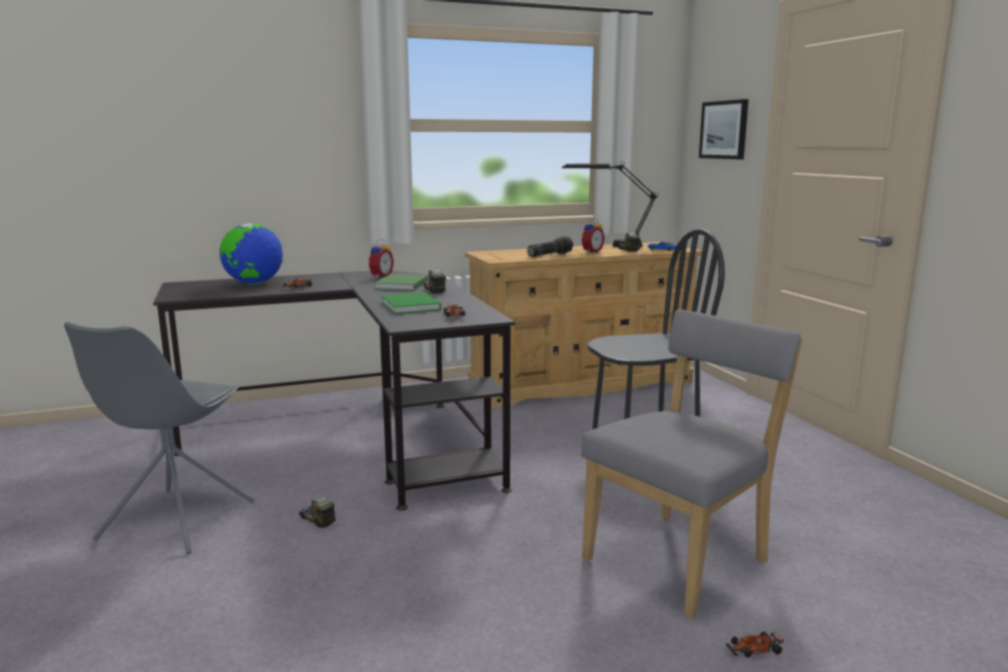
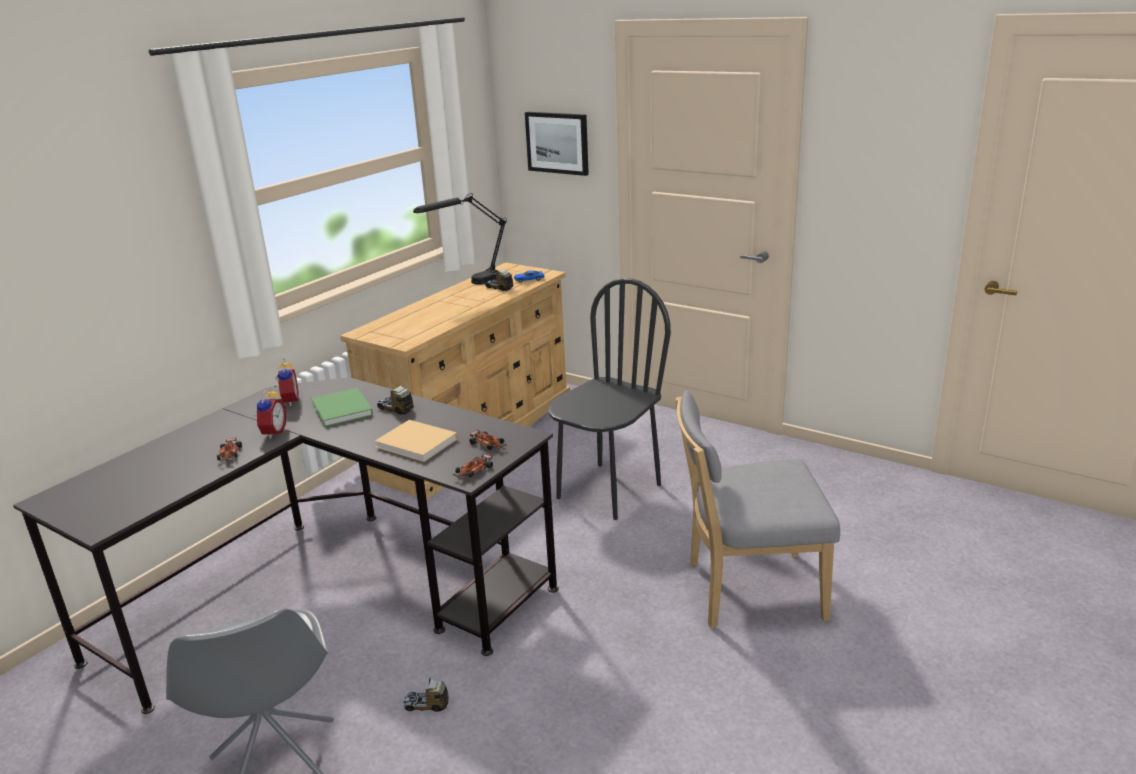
camera: 35 degrees left, 10 degrees up
globe [220,223,283,284] -> none
green book [381,292,441,314] -> beige book [375,420,458,462]
flashlight [527,236,573,257] -> none
alarm clock [581,217,605,253] -> alarm clock moved to [256,387,286,439]
grey chair [581,309,803,619] -> grey chair turned 105 degrees counterclockwise [675,390,840,628]
toy car [725,632,784,658] -> toy car moved to [453,454,493,479]

